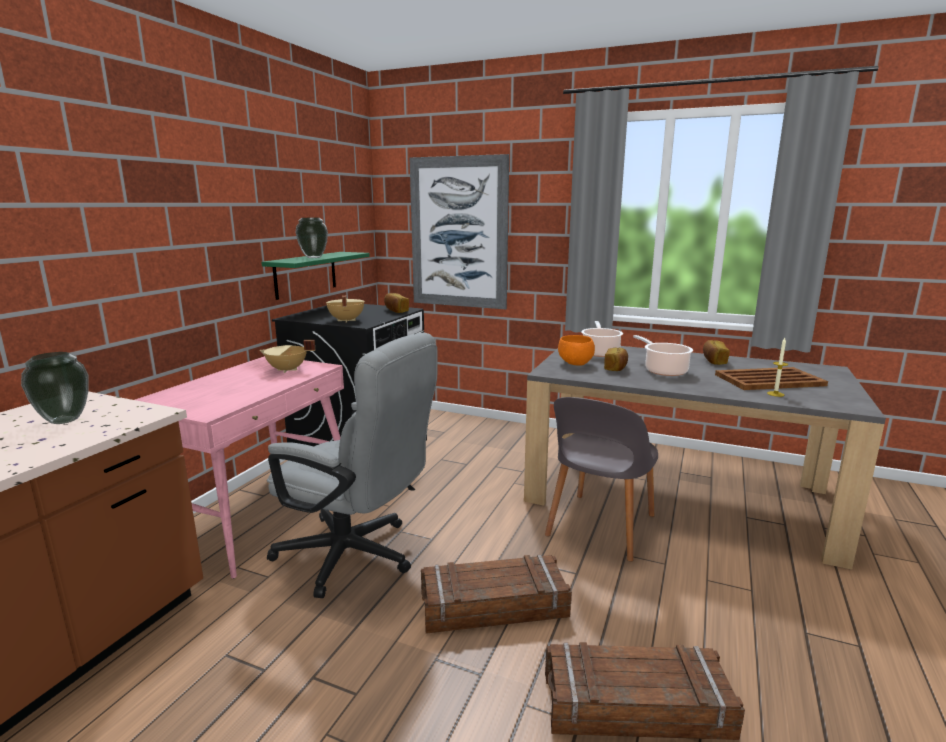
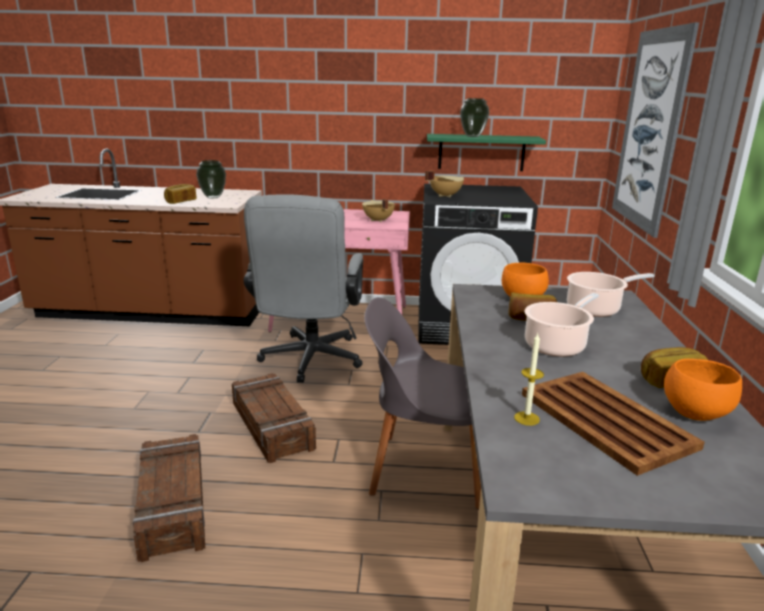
camera: 70 degrees right, 5 degrees up
bread [384,293,409,313] -> bread moved to [164,184,196,204]
none -> orange bowl [664,359,742,421]

